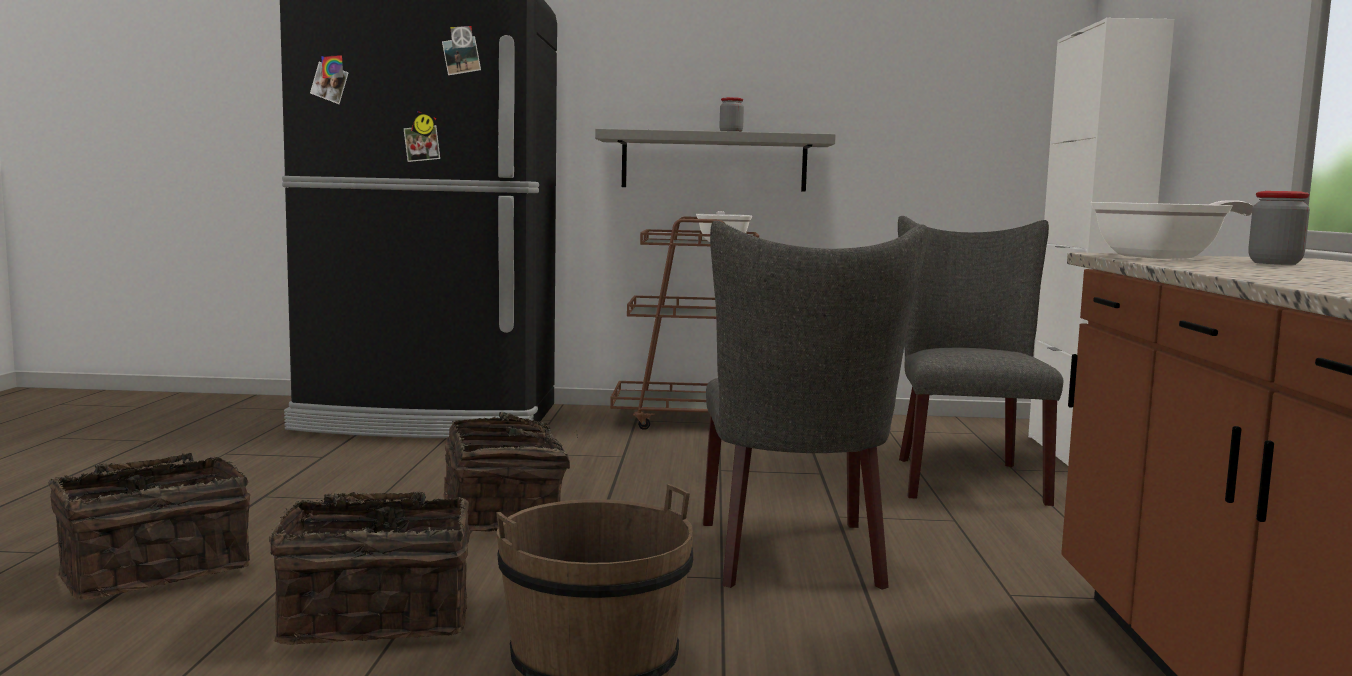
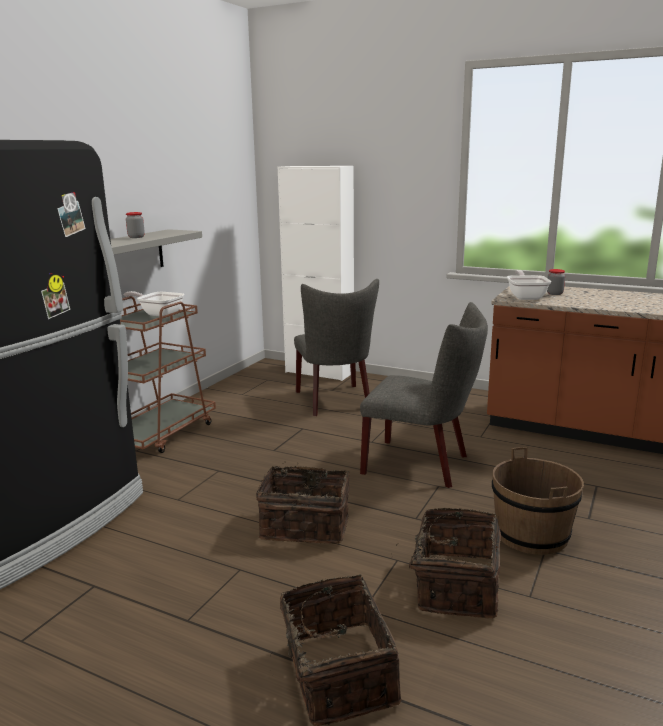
camera: 65 degrees left, 10 degrees up
grey chair [898,216,1063,506] -> grey chair turned 135 degrees counterclockwise [294,279,379,416]

